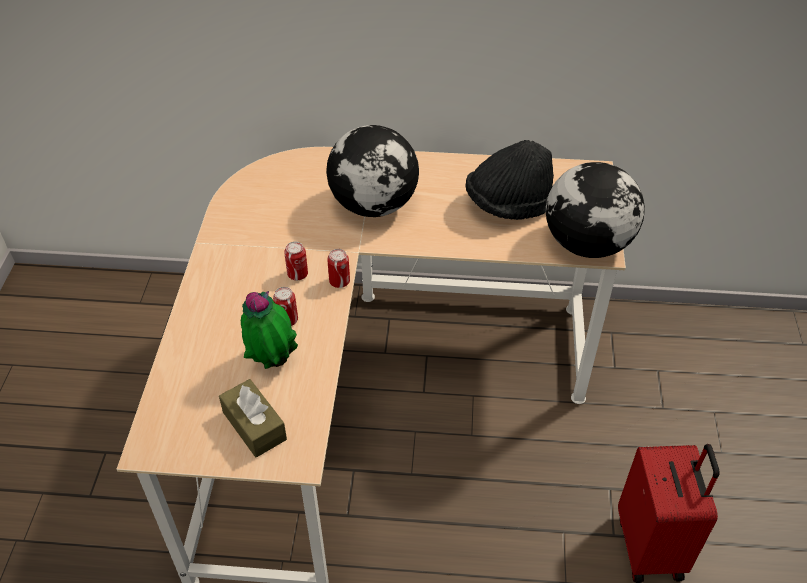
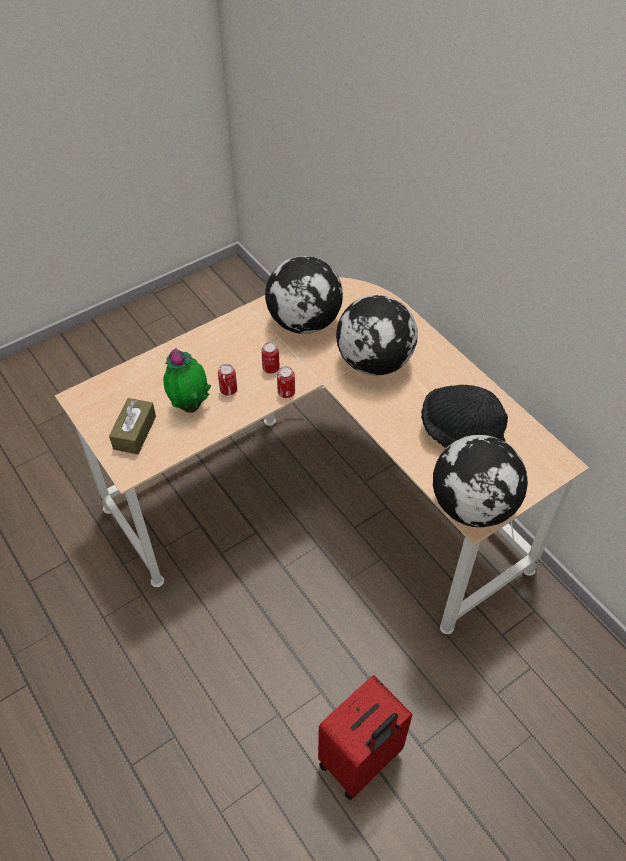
camera: 50 degrees right, 5 degrees up
none -> globe [265,256,343,334]

